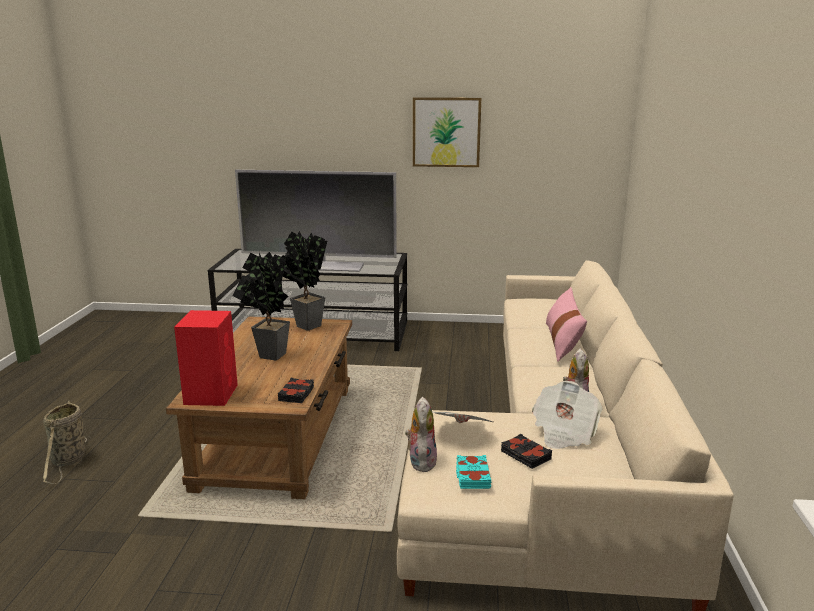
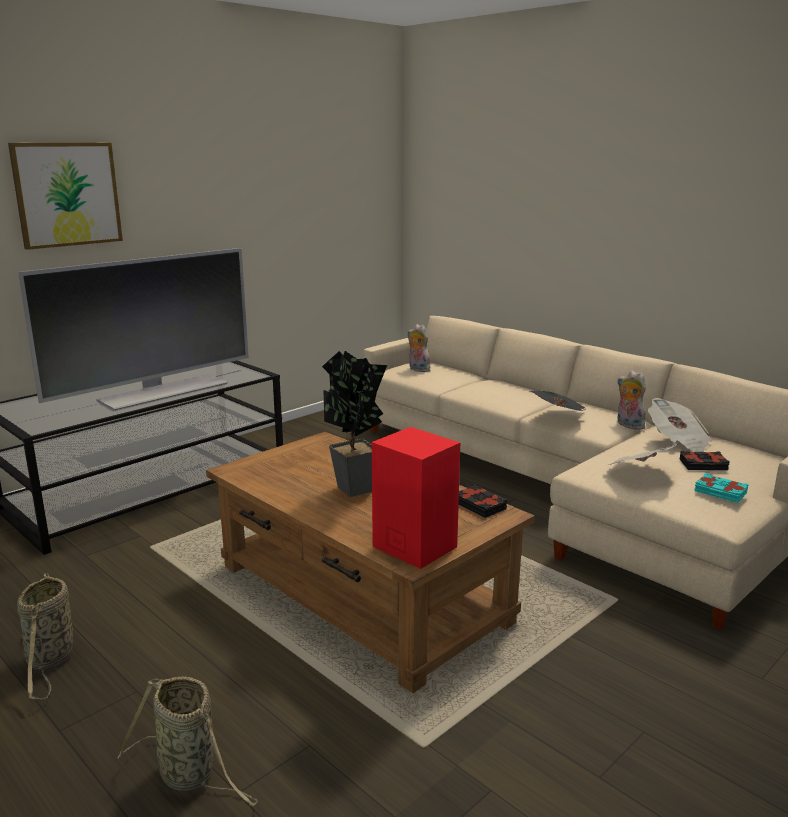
camera: 50 degrees left, 0 degrees up
potted plant [282,231,327,331] -> none
plush toy [405,397,437,472] -> plush toy moved to [408,324,430,372]
picture [413,97,481,167] -> picture moved to [8,143,123,250]
pink pillow [546,287,587,362] -> none
none -> basket [18,573,73,700]
none -> newspaper [530,391,585,411]

